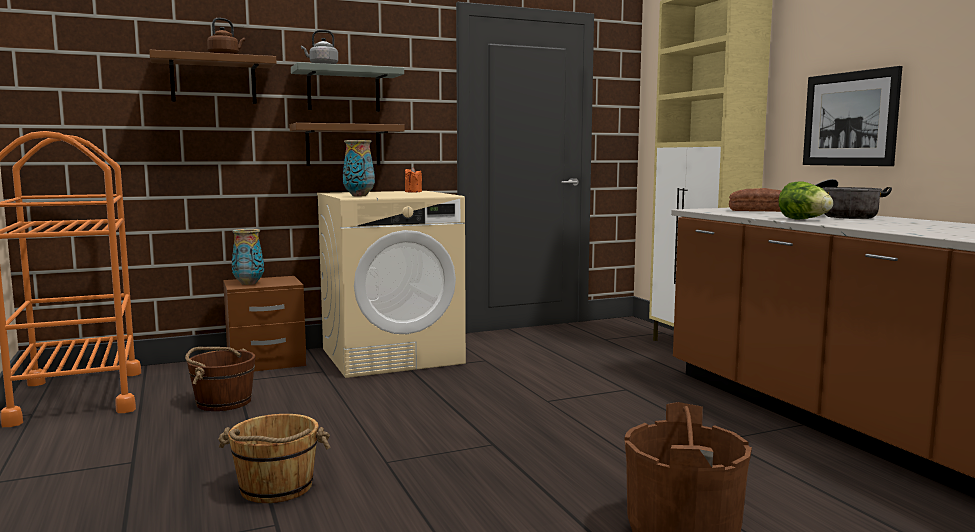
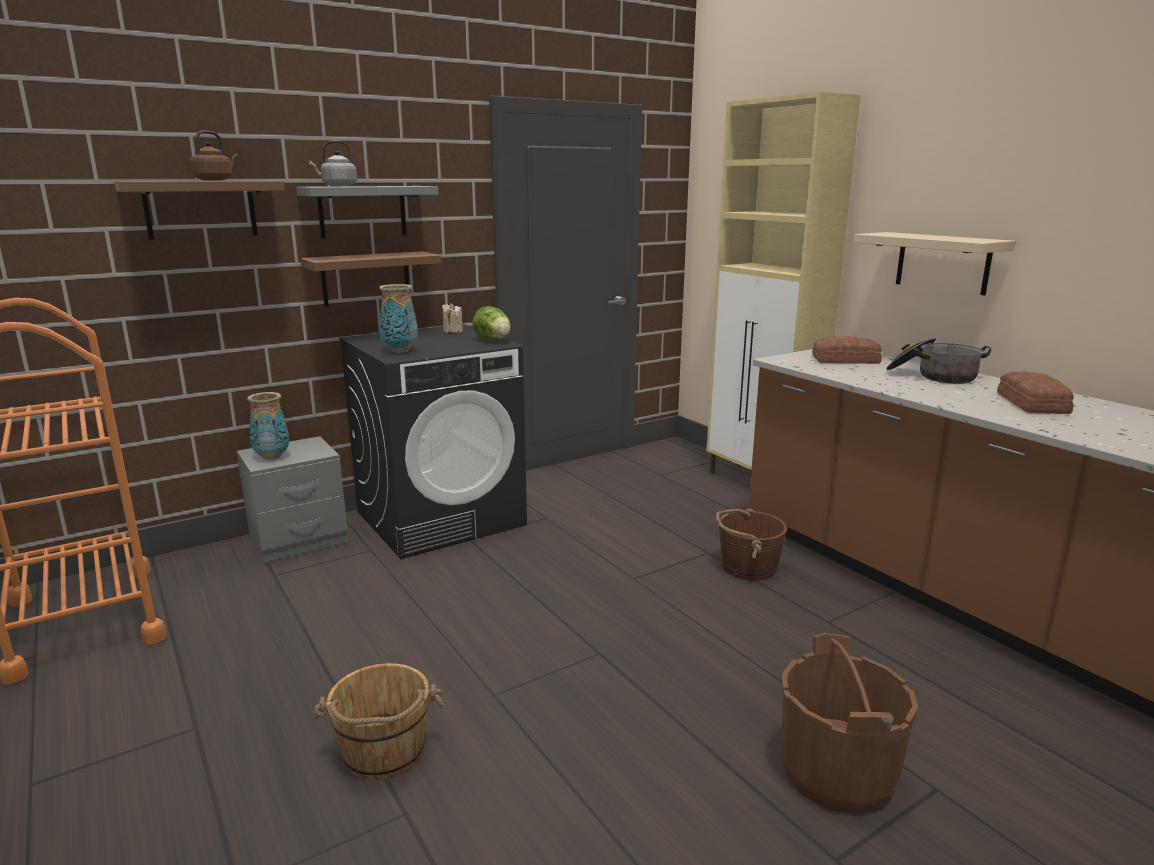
camera: 10 degrees left, 10 degrees up
brown bucket [185,347,255,411] -> brown bucket moved to [716,509,787,580]
brown nightstand [223,276,306,372] -> grey nightstand [237,436,348,563]
beige washing machine [317,191,466,378] -> black washing machine [339,324,527,559]
orange candle [405,167,422,192] -> beige candle [442,303,463,333]
lettuce [779,181,833,220] -> lettuce moved to [473,306,511,340]
picture [803,66,902,166] -> beige shelf [854,232,1016,295]
none -> bread [997,371,1074,414]

